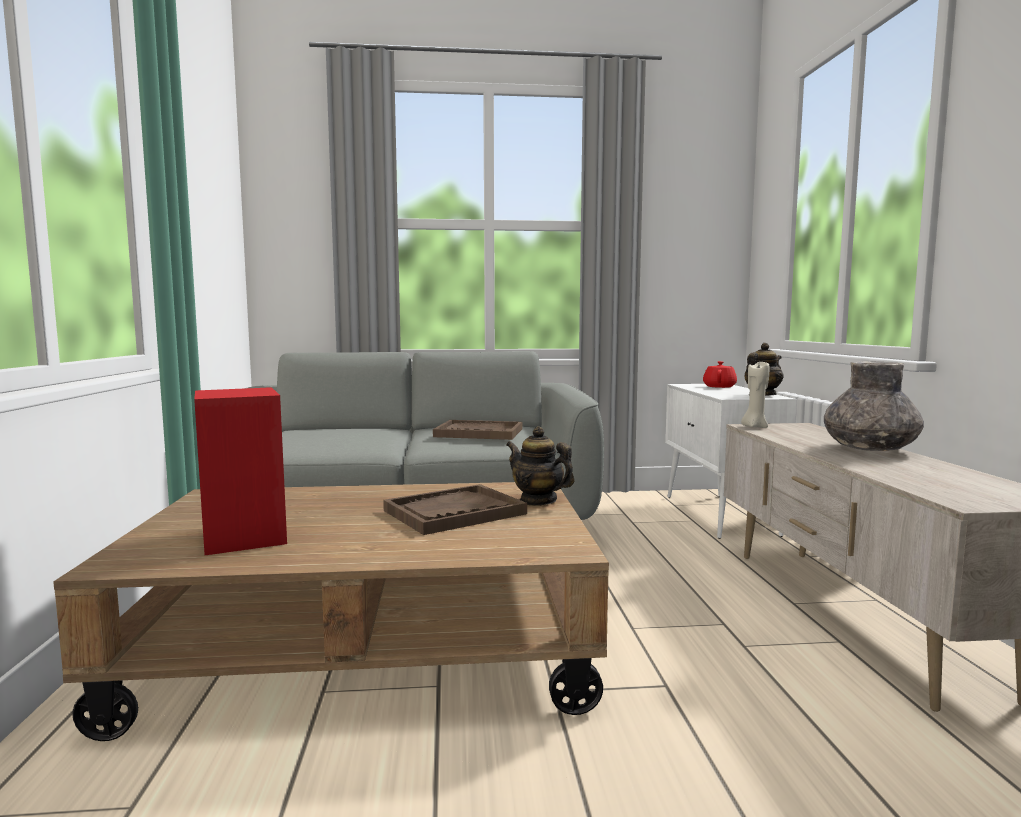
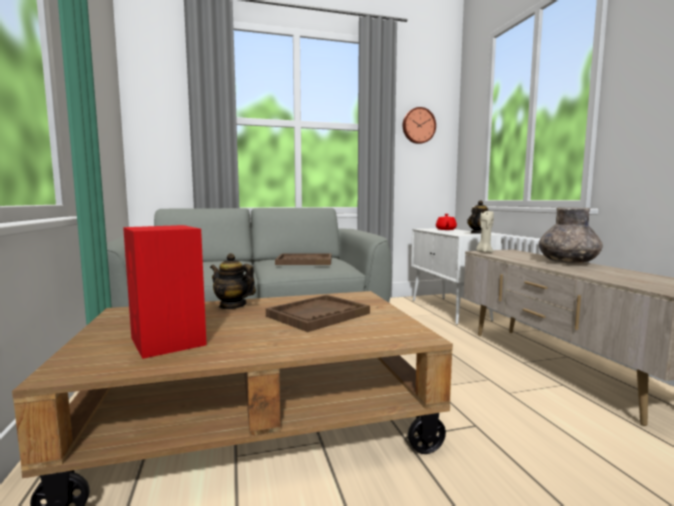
camera: 10 degrees left, 0 degrees up
teapot [506,426,574,506] -> teapot moved to [210,253,256,309]
none -> wall clock [403,107,436,144]

